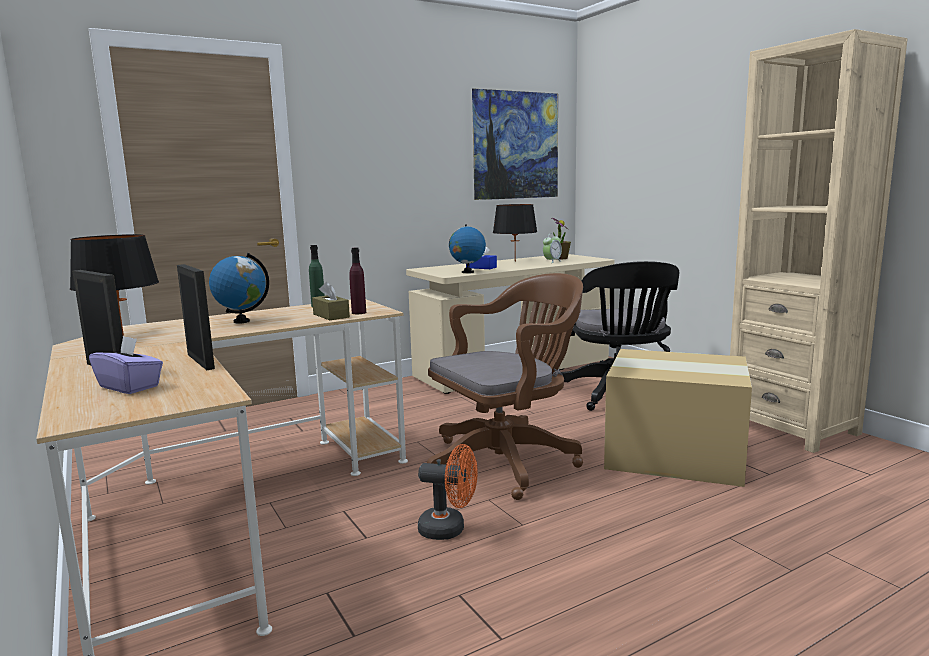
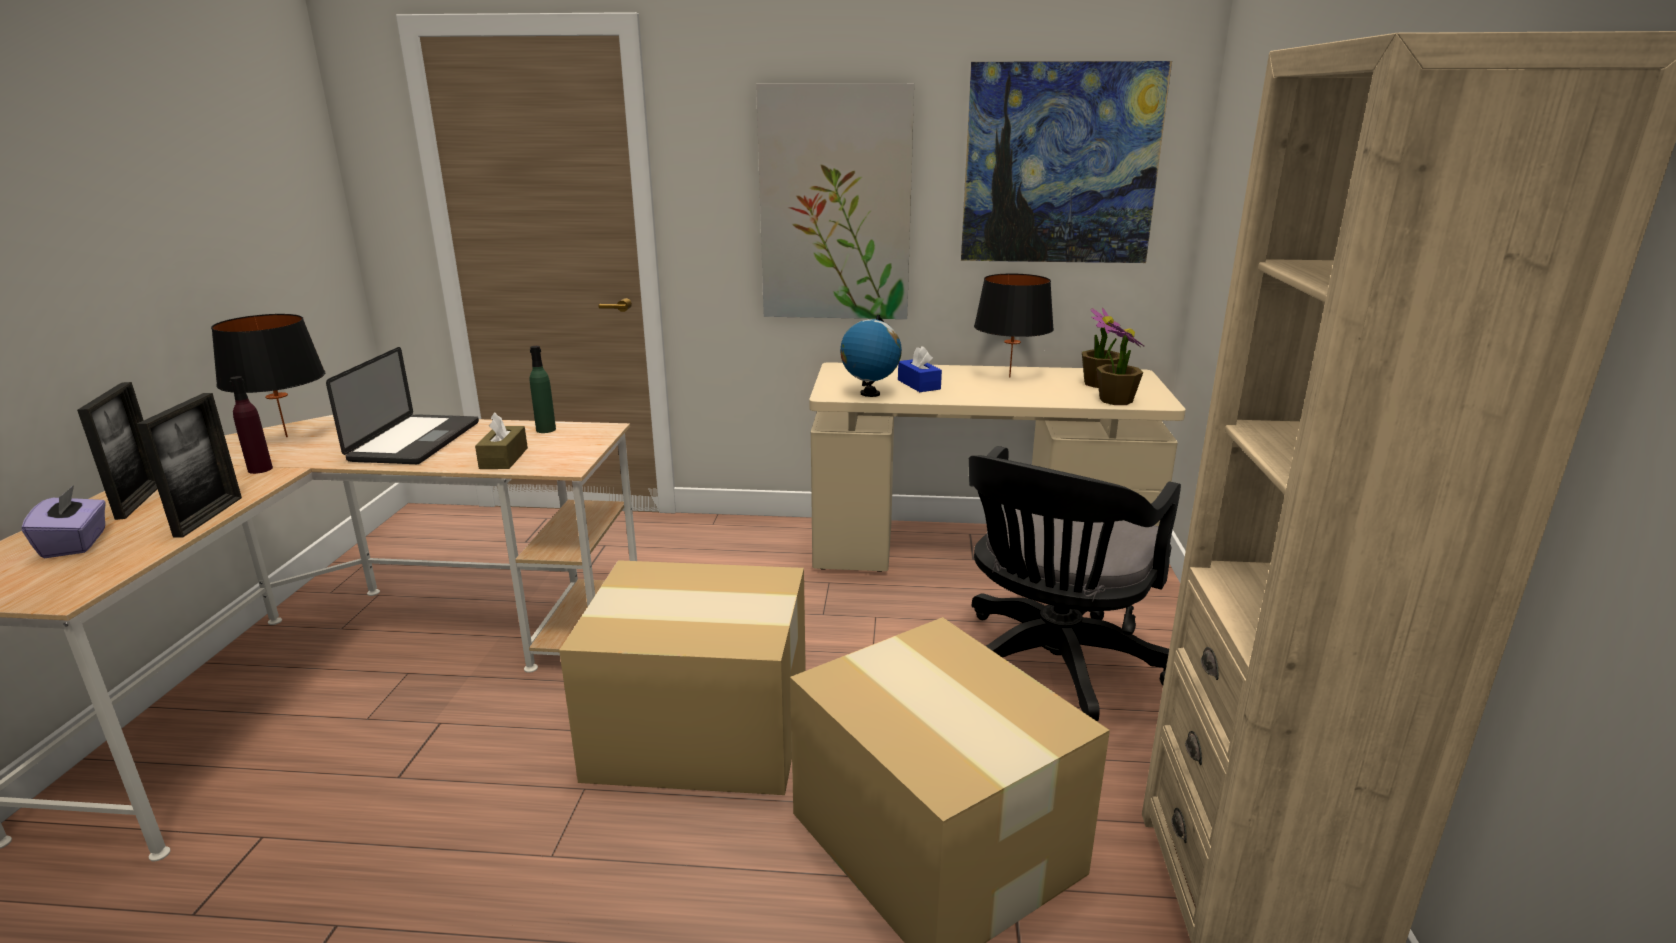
camera: 35 degrees right, 10 degrees up
globe [209,253,269,324] -> laptop [326,347,479,464]
purple bottle [349,247,366,314] -> purple bottle moved to [230,376,273,474]
orange fan [418,444,478,540] -> none
brown office chair [427,273,583,500] -> cardboard box [559,560,806,795]
alarm clock [543,233,562,263] -> none
none -> picture [756,83,914,319]
none -> potted plant [1097,322,1144,405]

